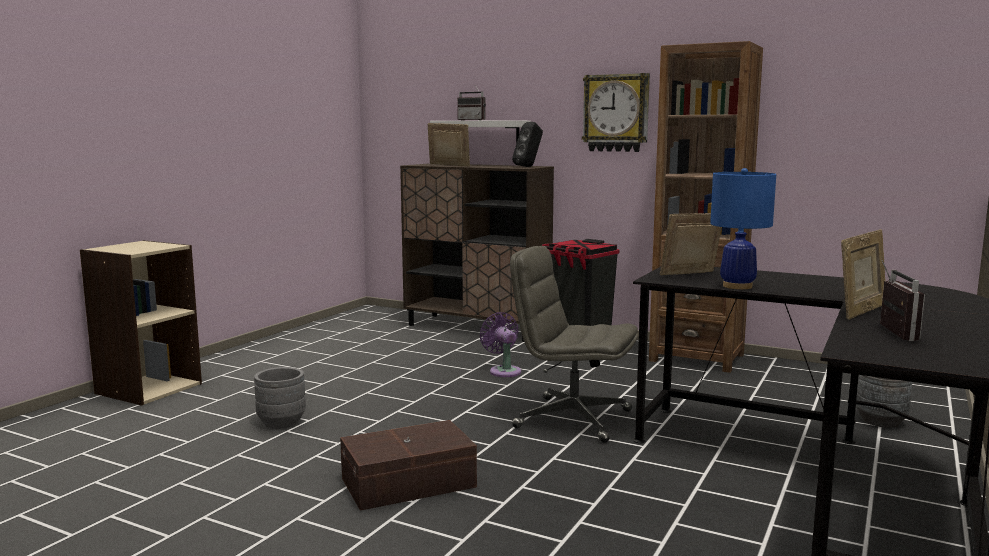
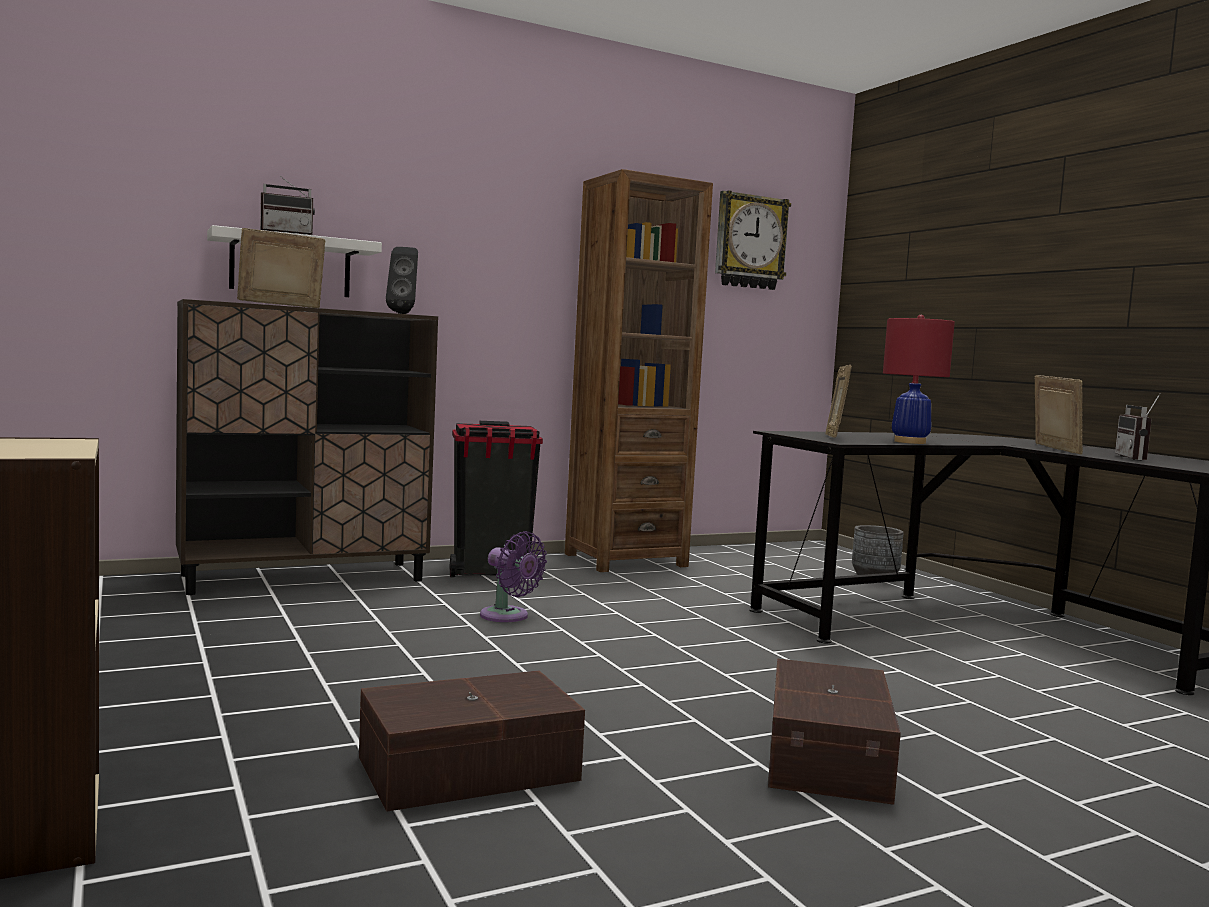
camera: 55 degrees left, 5 degrees down
grey planter [254,367,306,429] -> brown storage box [359,670,585,812]
purple fan [480,312,521,377] -> purple fan turned 150 degrees counterclockwise [480,531,547,622]
grey office chair [510,246,638,443] -> none
wall clock [582,73,650,152] -> wall clock moved to [715,190,791,290]
blue table lamp [710,168,776,289] -> red table lamp [883,315,955,444]
radio [880,260,925,341] -> radio turned 120 degrees counterclockwise [1115,393,1161,461]

